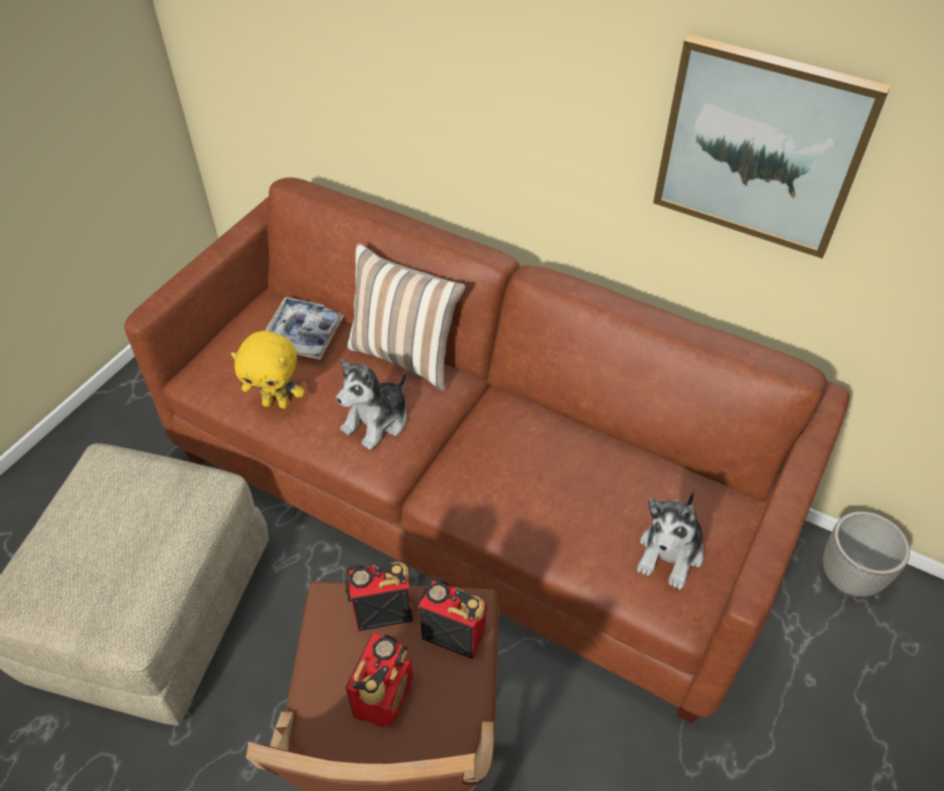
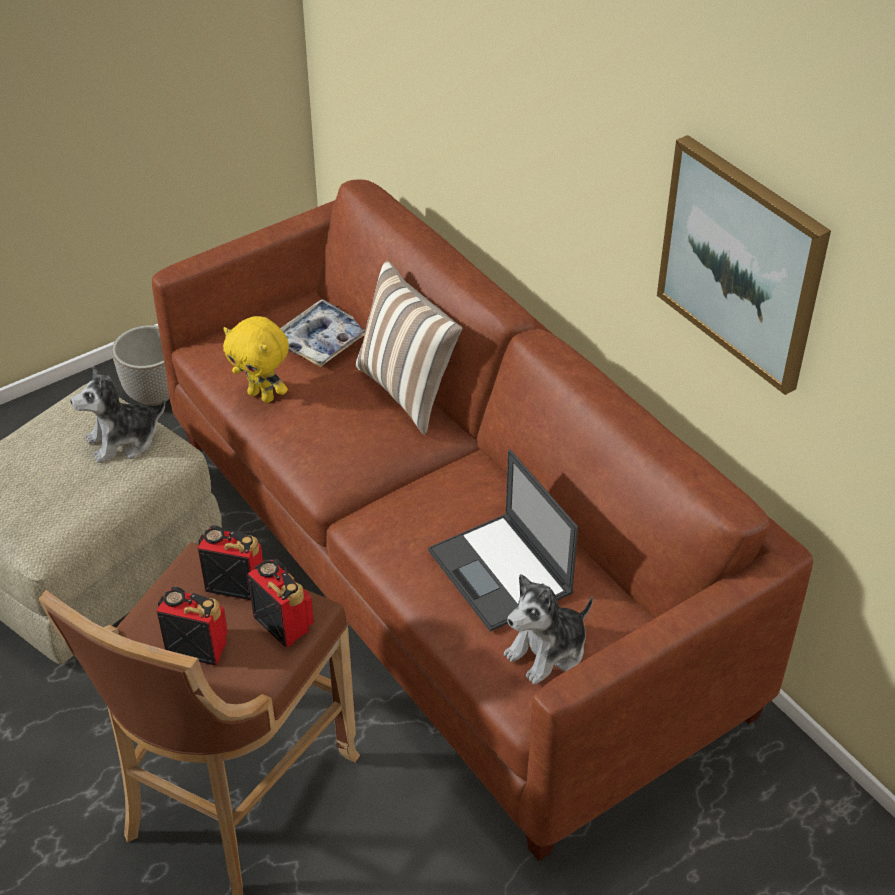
camera: 25 degrees right, 5 degrees down
plush toy [336,359,407,450] -> plush toy moved to [70,366,165,463]
radio [346,633,413,728] -> radio turned 120 degrees counterclockwise [157,587,228,666]
planter [823,511,910,597] -> planter moved to [112,325,170,406]
none -> laptop [428,449,578,632]

